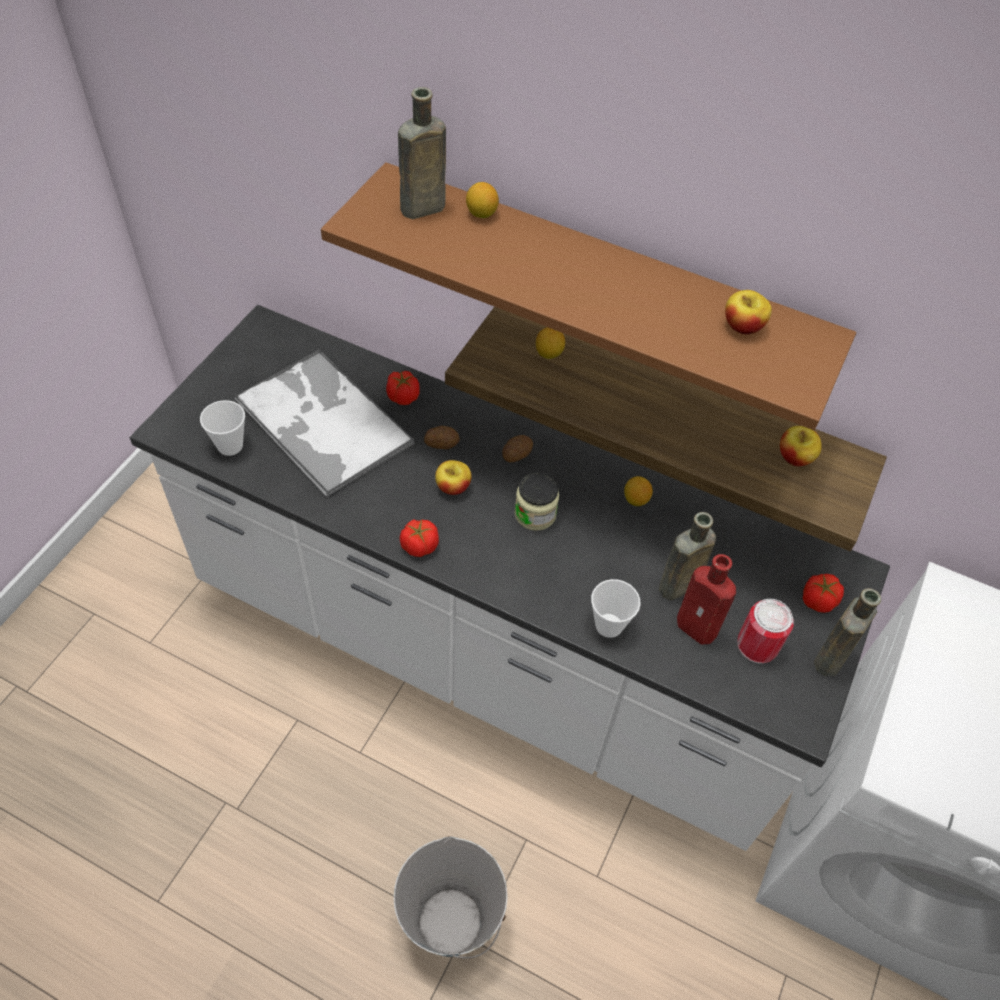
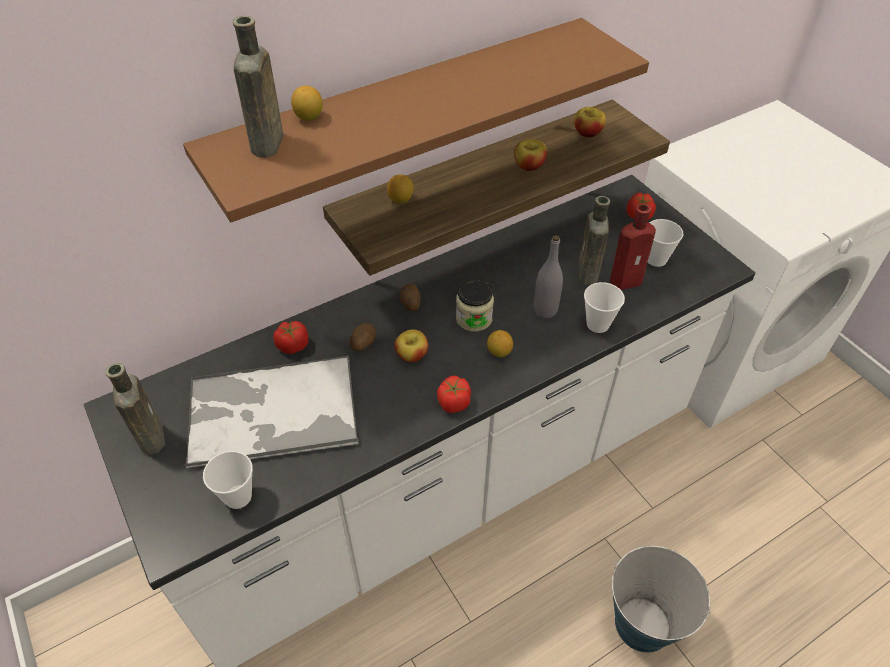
camera: 55 degrees left, 5 degrees down
lemon [624,476,653,506] -> lemon moved to [487,330,513,357]
apple [725,290,772,335] -> apple moved to [514,140,547,171]
can [737,599,794,663] -> cup [648,219,683,267]
brown bottle [814,588,881,676] -> brown bottle moved to [105,363,165,455]
none -> grey bottle [534,235,563,318]

